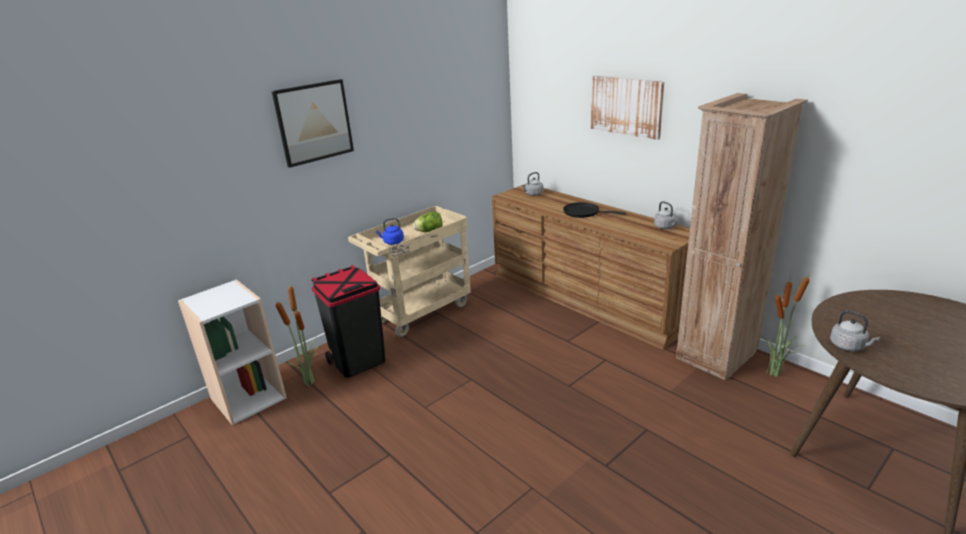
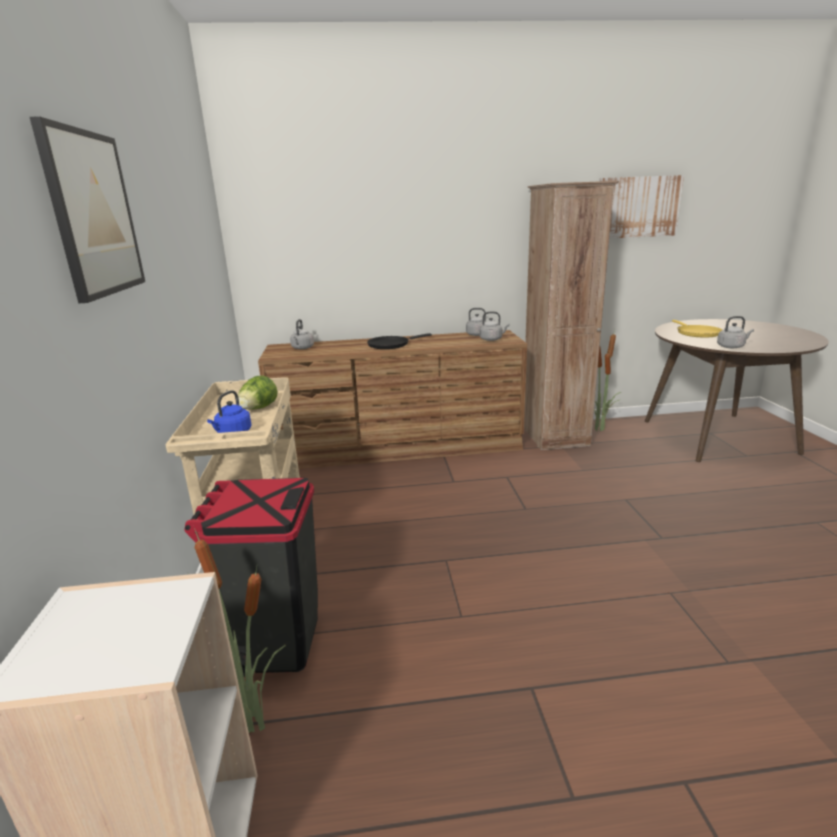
camera: 55 degrees left, 5 degrees down
picture [591,76,664,140] -> picture moved to [599,175,684,239]
none -> grey kettle [480,312,510,341]
none -> yellow frying pan [672,320,722,338]

